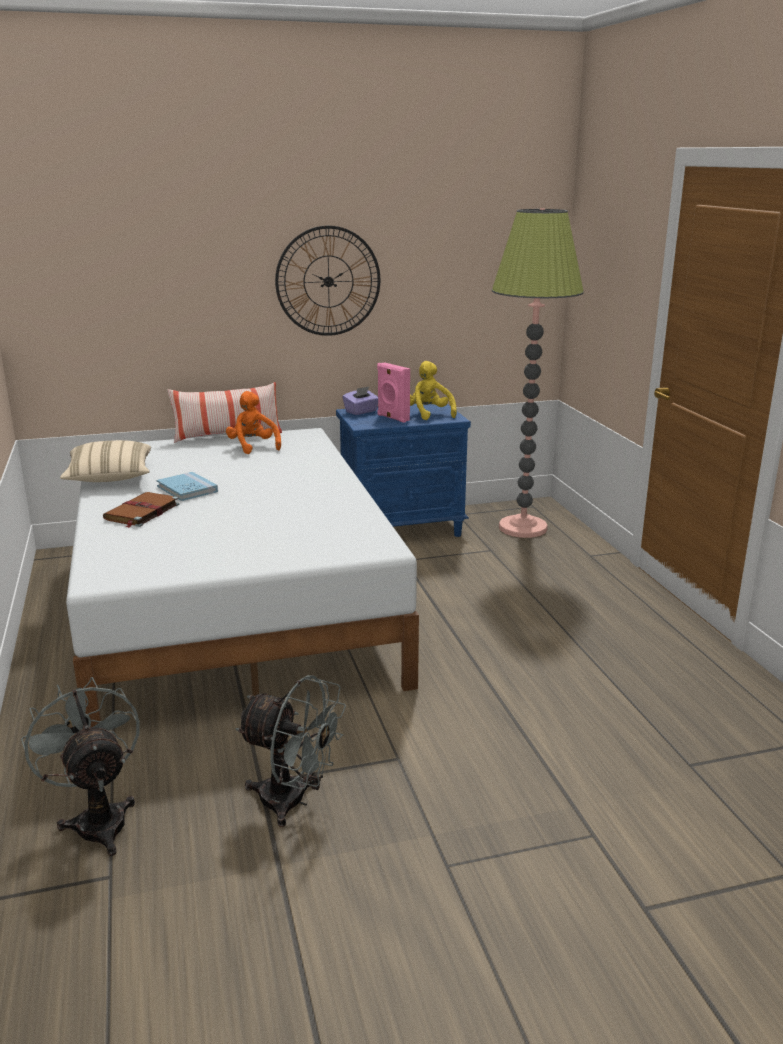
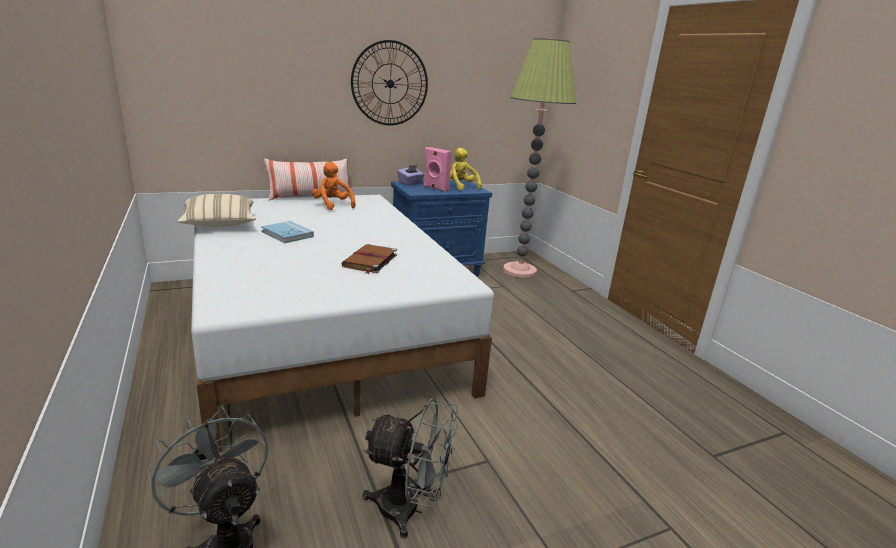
camera: 10 degrees left, 0 degrees up
brown book [103,492,180,528] -> brown book moved to [341,244,397,274]

